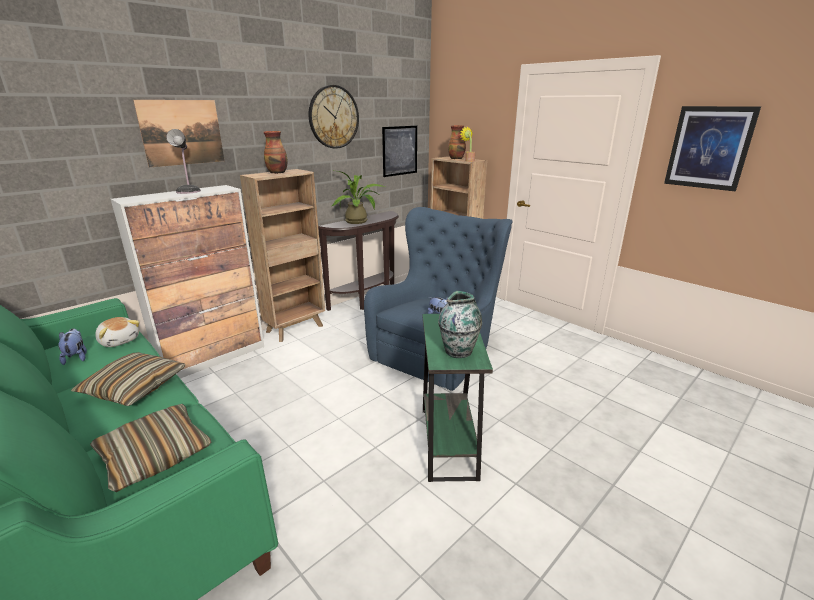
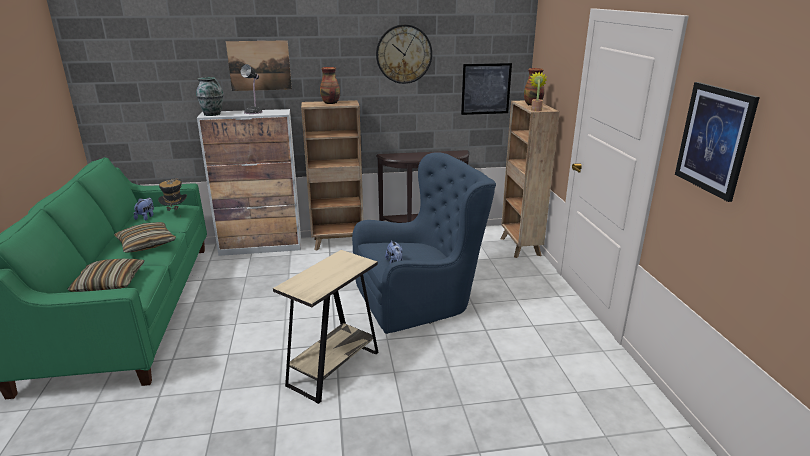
camera: 35 degrees right, 0 degrees up
plush toy [95,317,140,347] -> hat [158,178,187,211]
potted plant [332,171,385,224] -> none
green side table [423,314,493,482] -> beige side table [273,250,378,404]
vase [438,291,482,358] -> vase moved to [196,77,223,116]

